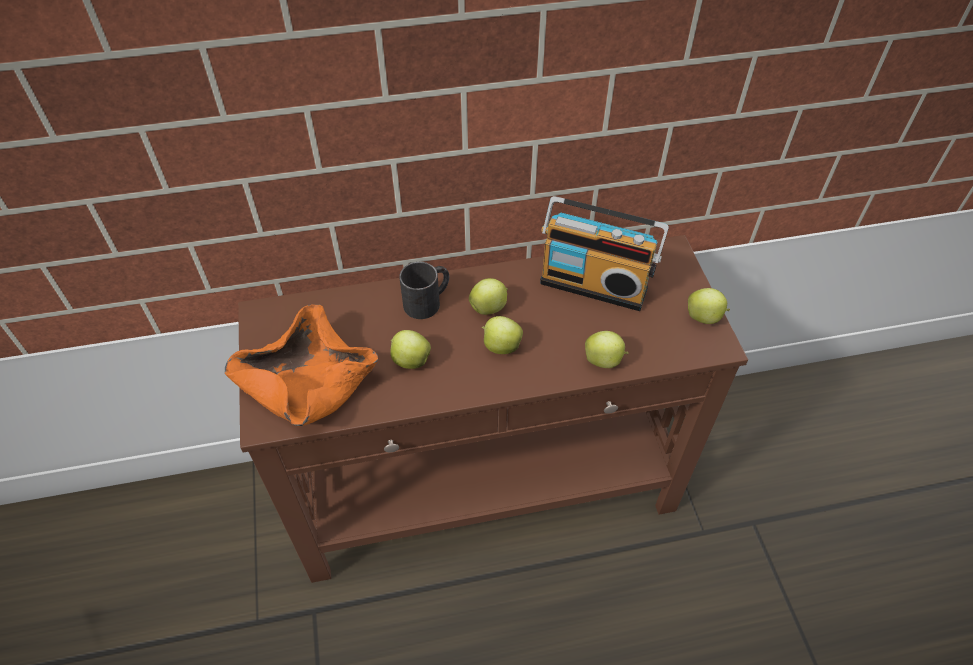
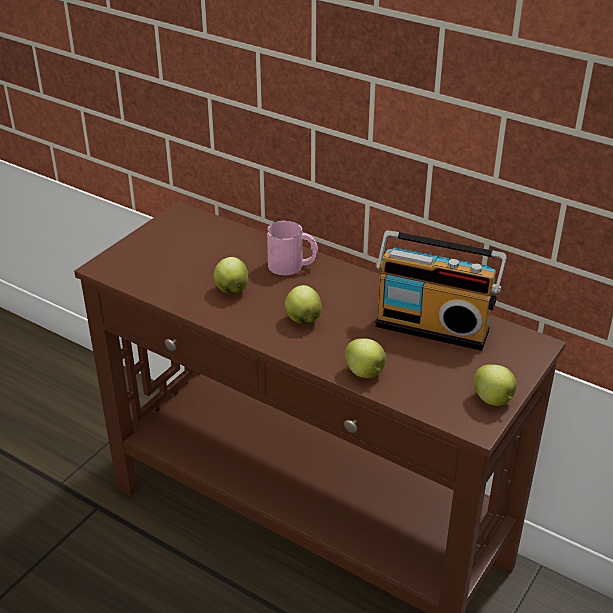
camera: 45 degrees right, 15 degrees down
orange bowl [225,304,378,426] -> none
black mug [399,262,449,319] -> pink mug [267,221,318,275]
apple [469,278,508,315] -> none
radio [540,196,669,311] -> radio turned 45 degrees counterclockwise [375,230,507,351]

